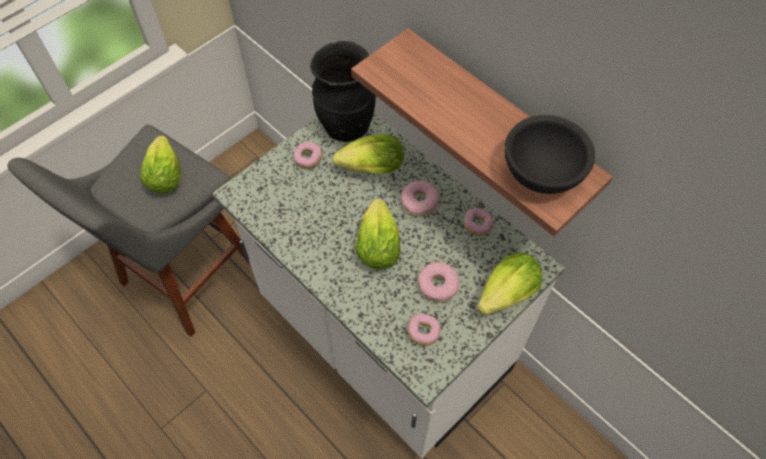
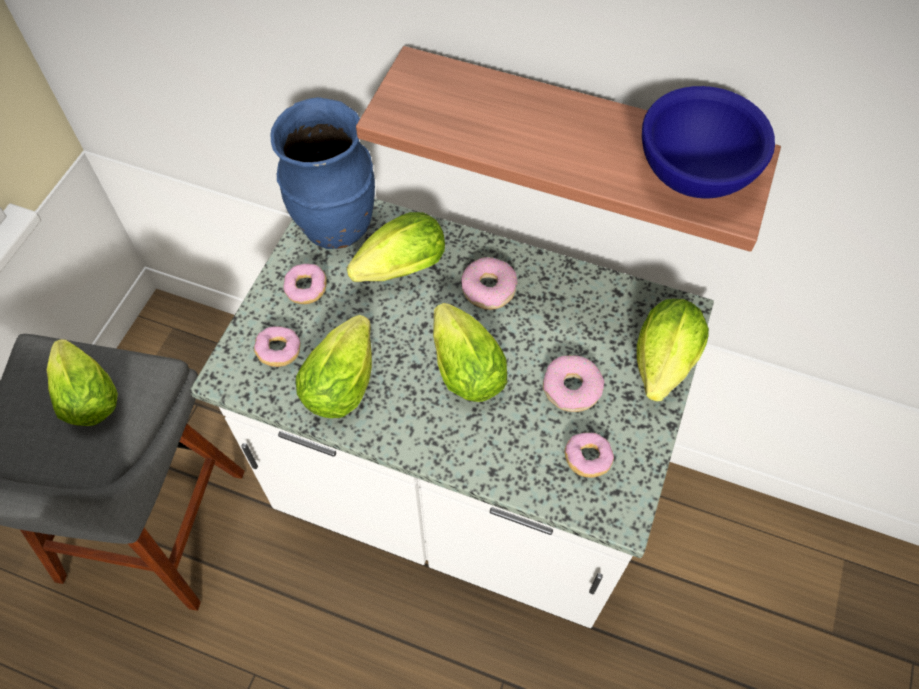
camera: 25 degrees left, 0 degrees up
black vase [310,41,376,142] -> blue vase [271,97,375,249]
donut [463,208,494,236] -> donut moved to [254,326,301,367]
black bowl [505,115,595,194] -> blue bowl [642,86,775,198]
none -> lettuce [295,315,372,418]

